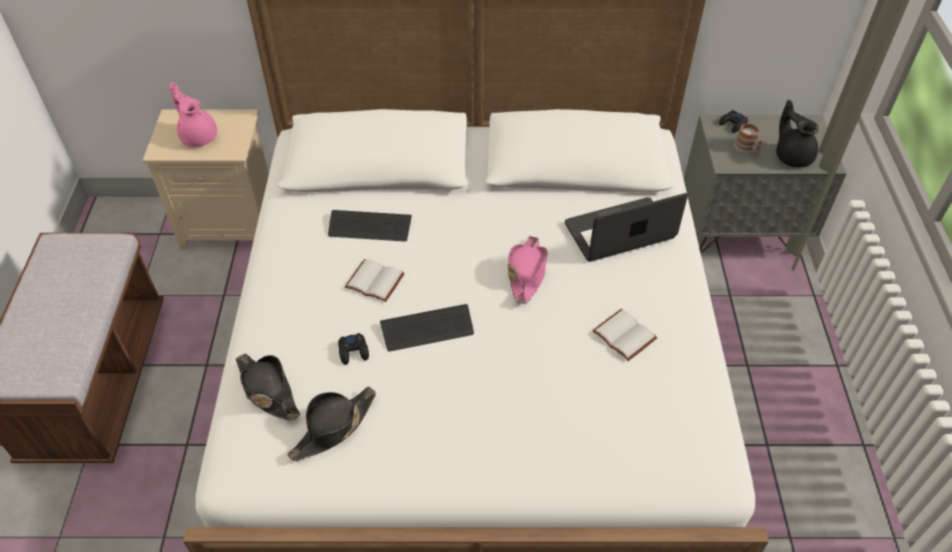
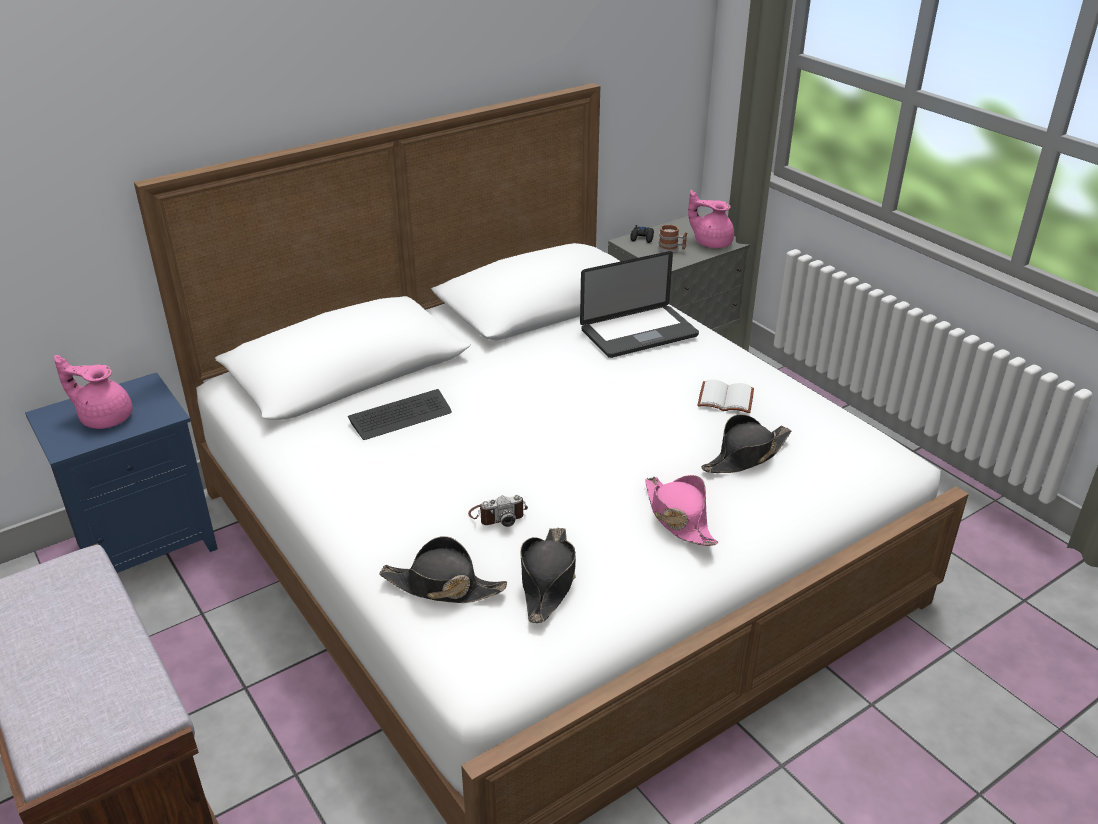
camera: 35 degrees left, 15 degrees down
beige nightstand [143,109,269,250] -> blue nightstand [25,372,218,573]
black game controller [338,333,369,365] -> camera [468,495,528,527]
white book [345,259,405,302] -> none
keyboard [380,304,474,352] -> none
pink hat [508,236,548,304] -> pink hat moved to [645,475,718,546]
laptop [565,193,688,262] -> laptop turned 150 degrees counterclockwise [580,251,699,358]
black teapot [776,100,818,168] -> pink teapot [688,190,734,248]
none -> black hat [701,414,792,473]

